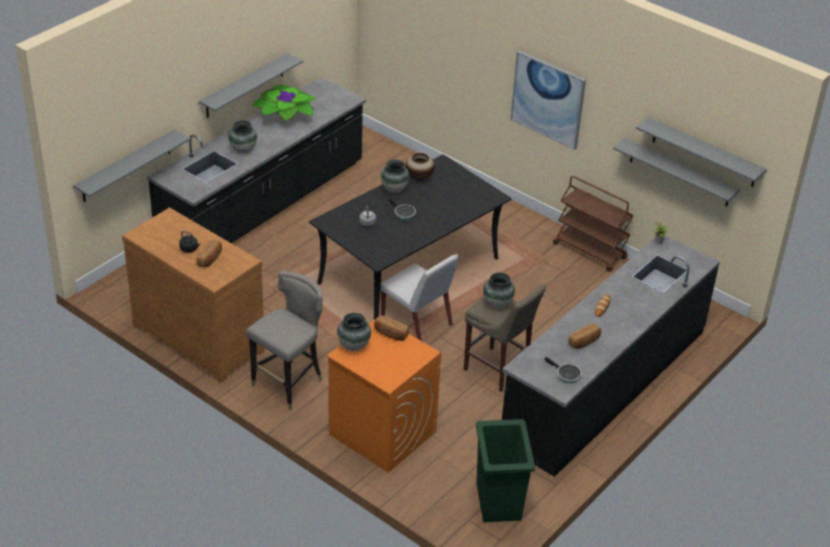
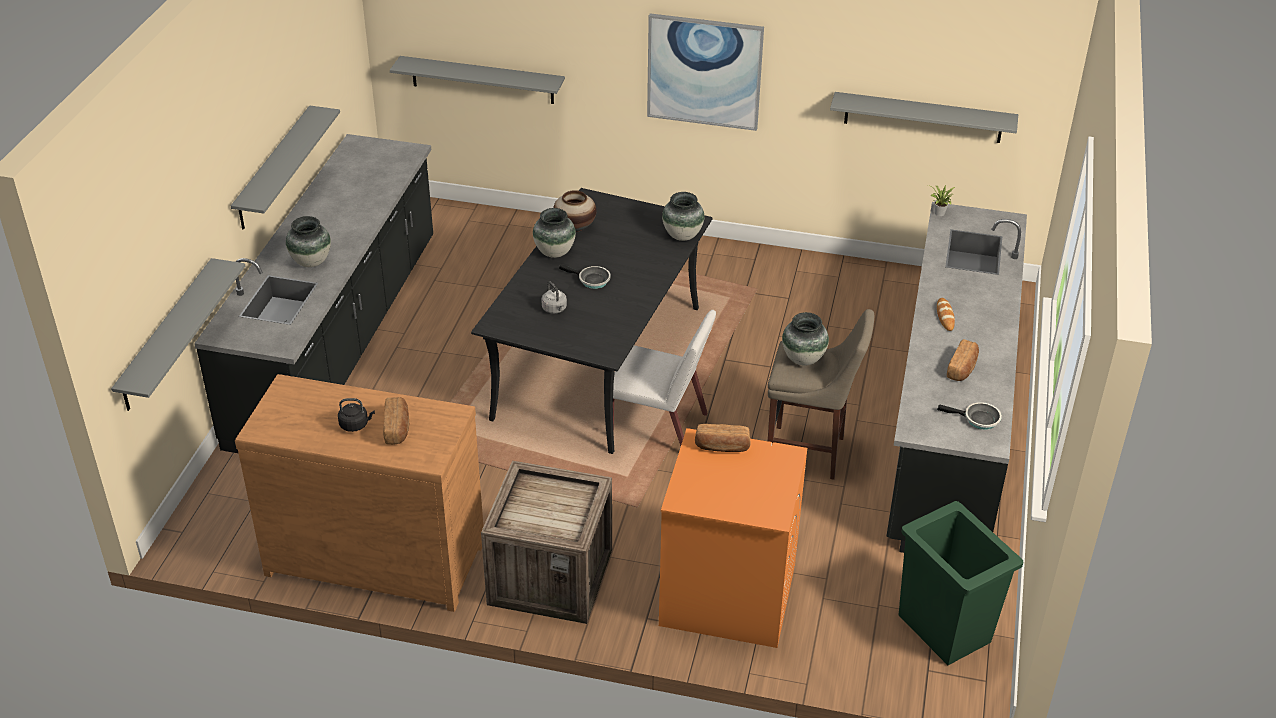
camera: 25 degrees left, 0 degrees up
grey stool [246,271,322,410] -> crate [481,461,612,624]
potted plant [252,85,316,121] -> none
vase [337,313,371,351] -> vase moved to [662,192,704,241]
brown cart [553,176,634,272] -> none
grey shelf [636,117,767,187] -> grey shelf moved to [390,56,565,104]

